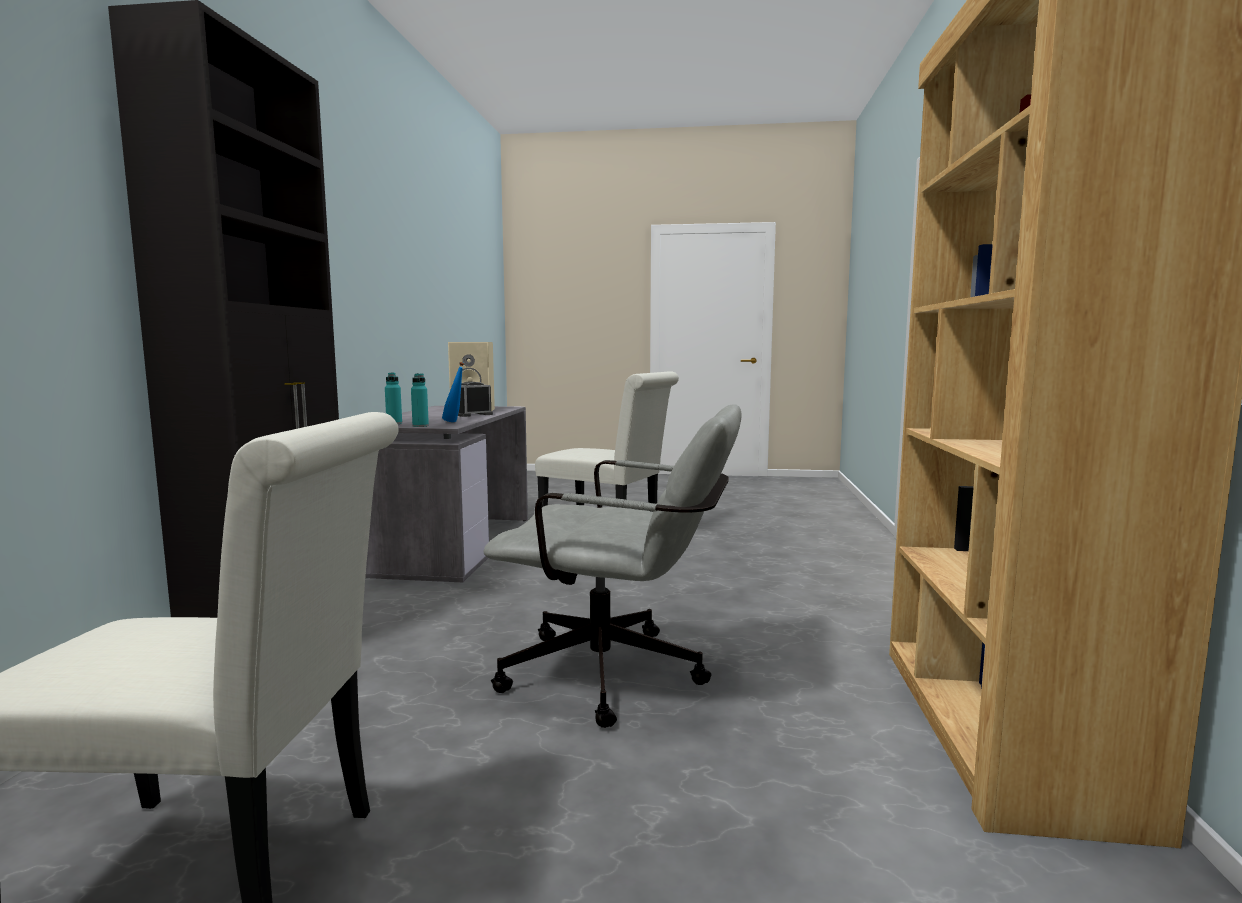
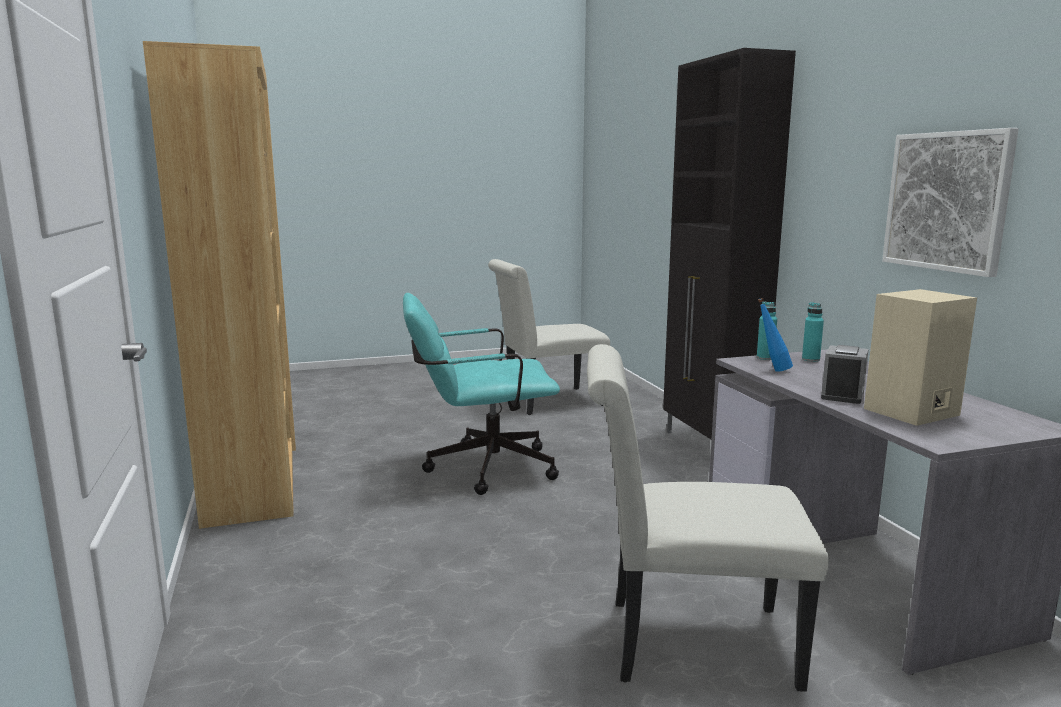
camera: 155 degrees right, 5 degrees up
grey office chair [483,404,742,728] -> turquoise office chair [403,293,560,495]
none -> picture [882,128,1019,277]

